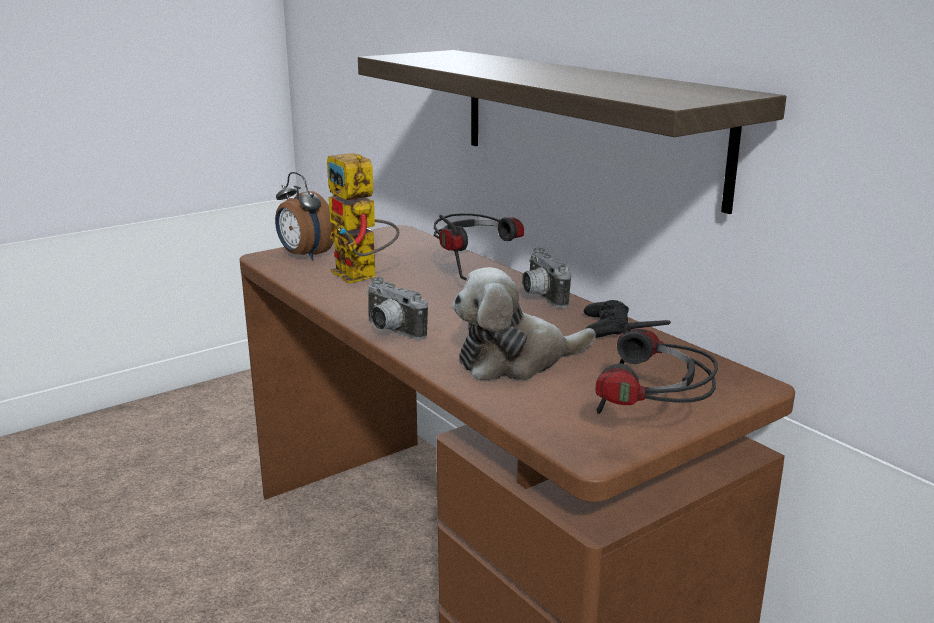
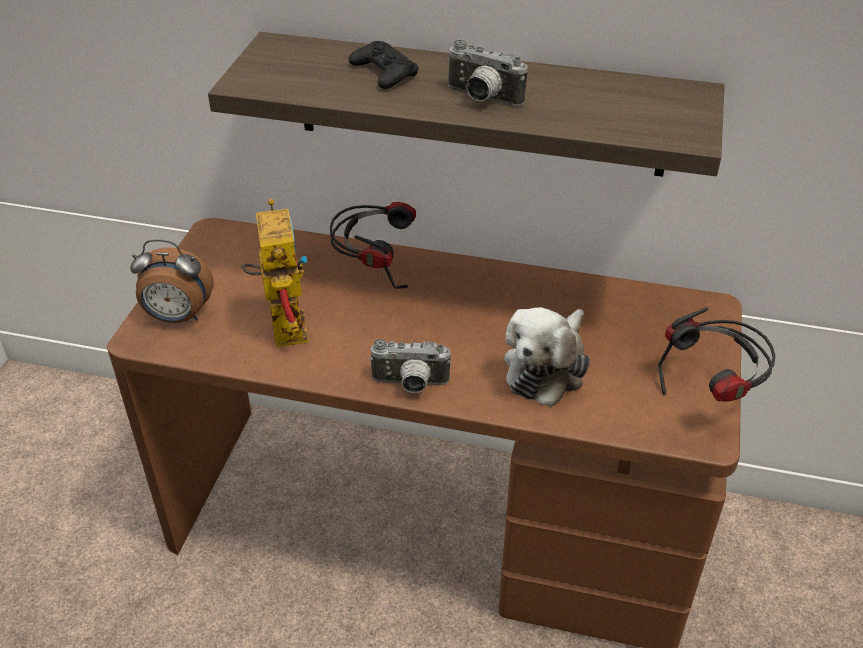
camera: 40 degrees left, 20 degrees up
toy robot [327,153,399,284] -> toy robot turned 120 degrees counterclockwise [241,199,309,347]
camera [522,247,571,308] -> camera moved to [446,40,528,107]
black game controller [584,300,631,338] -> black game controller moved to [348,41,418,89]

